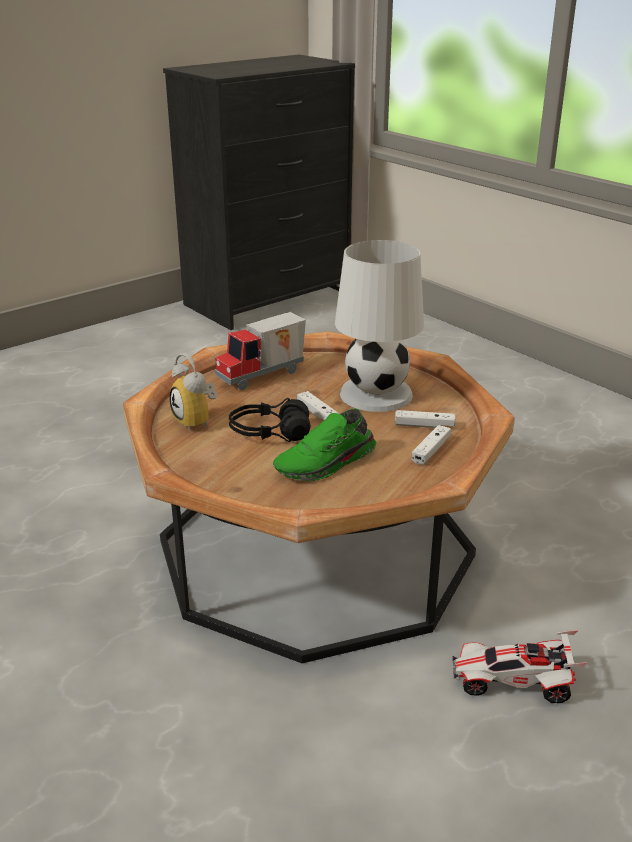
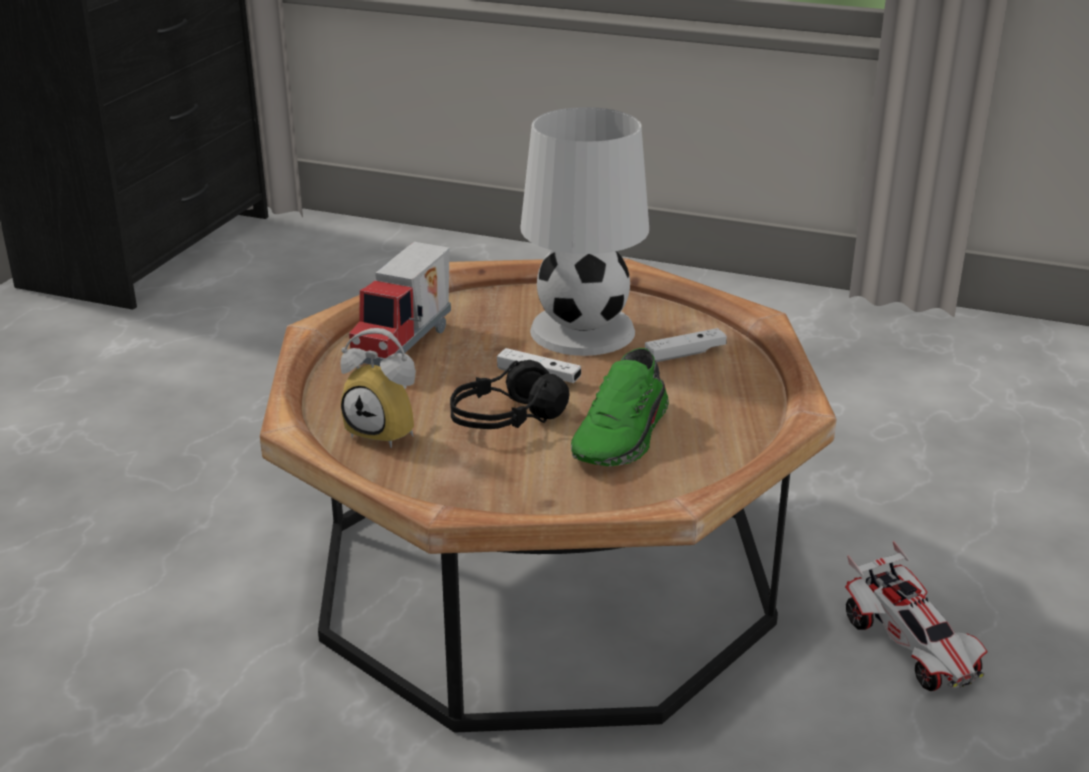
camera: 30 degrees left, 0 degrees up
white game controller [412,425,451,465] -> none
toy car [452,630,587,703] -> toy car turned 90 degrees counterclockwise [845,541,987,691]

